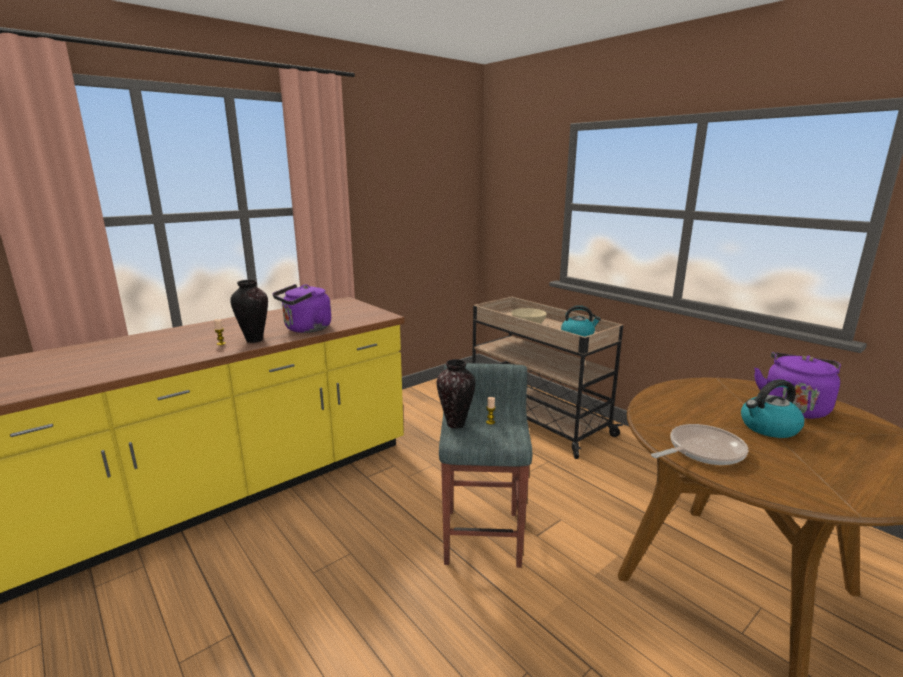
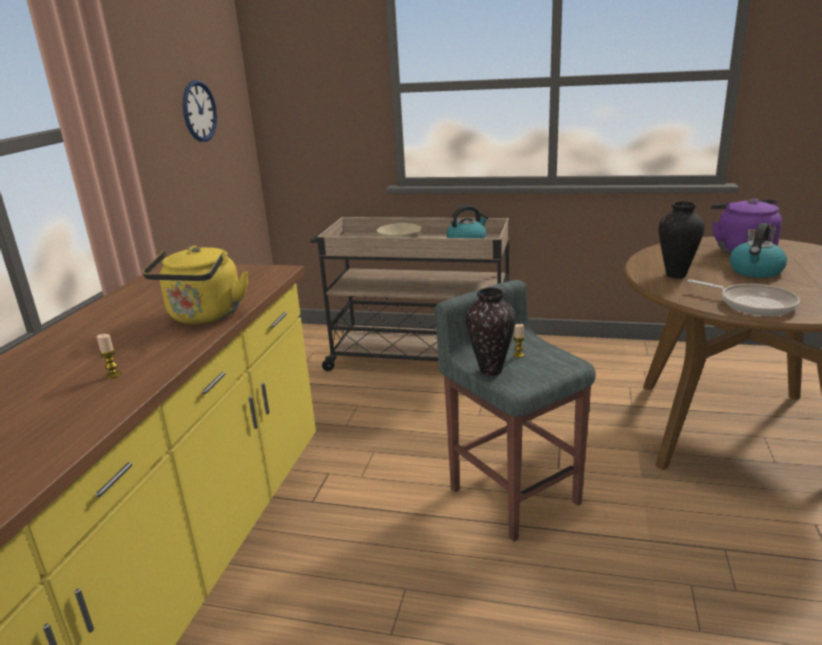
camera: 35 degrees left, 5 degrees up
vase [230,280,268,343] -> vase moved to [659,201,705,278]
purple kettle [273,284,331,333] -> yellow kettle [142,246,248,324]
frying pan [651,424,748,465] -> frying pan turned 105 degrees clockwise [688,279,800,316]
none -> wall clock [183,80,217,142]

